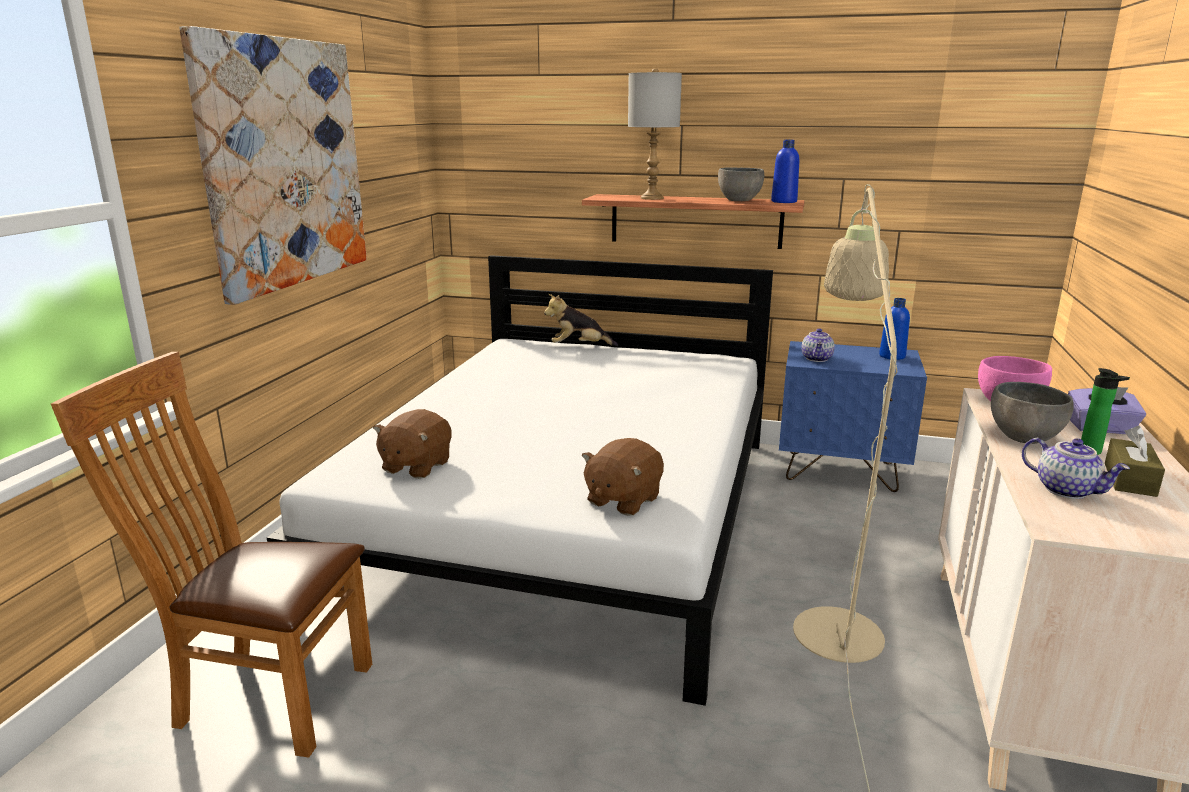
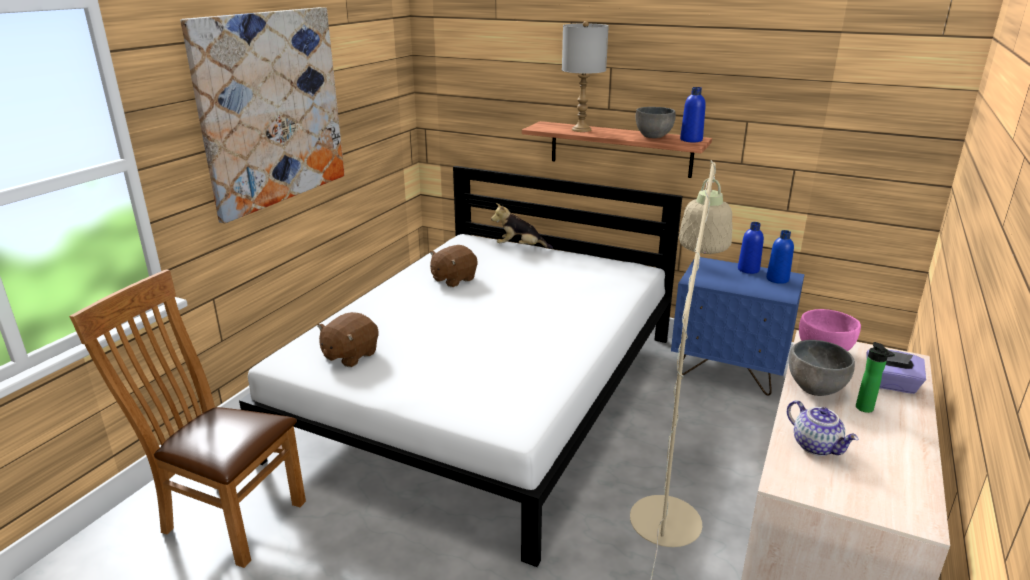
camera: 10 degrees right, 5 degrees up
brown plush toy [581,438,664,516] -> brown plush toy moved to [430,245,477,287]
teapot [801,328,835,362] -> none
brown tissue box [1105,426,1165,497] -> none
none -> blue bottle [738,222,764,274]

